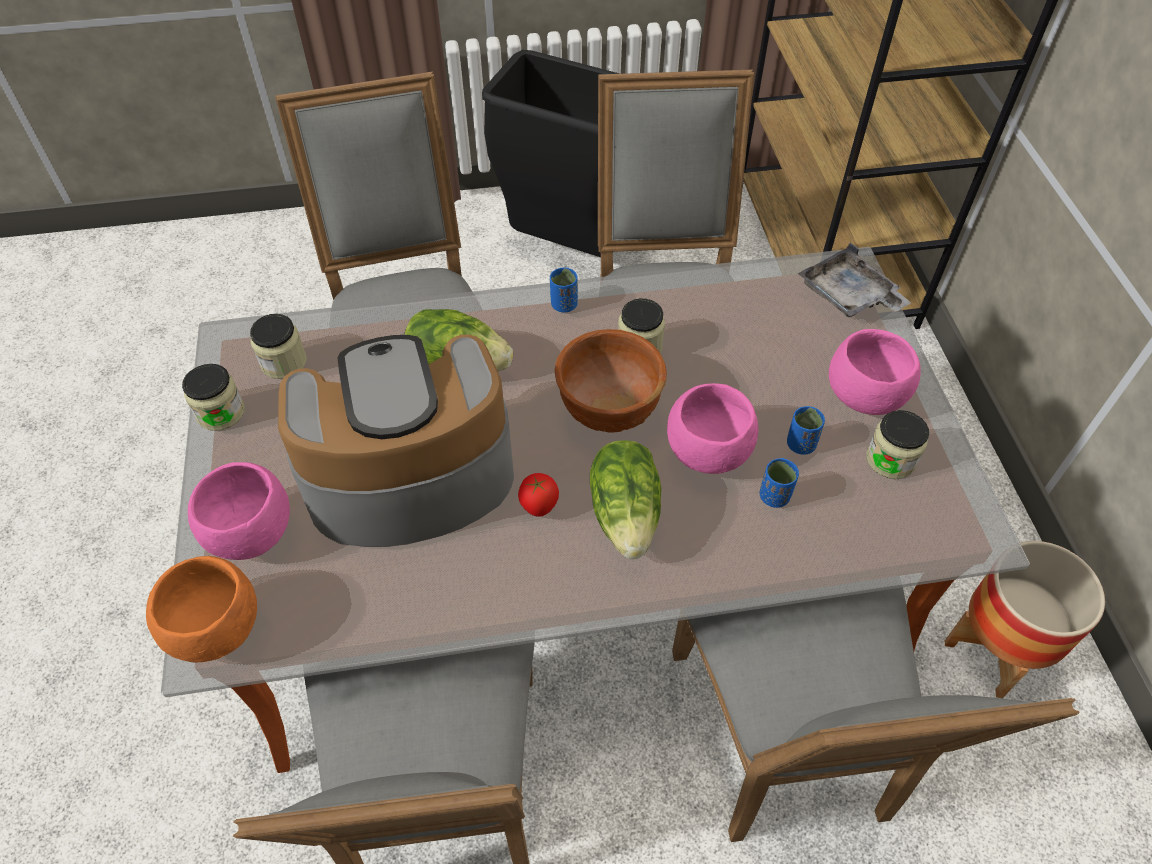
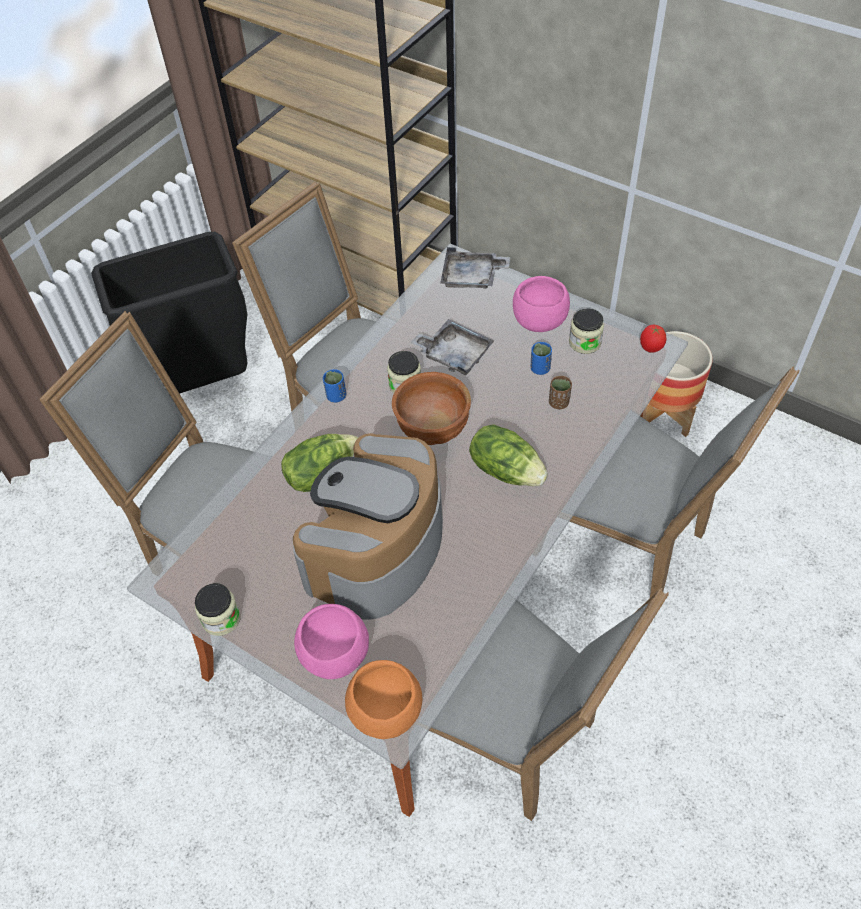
camera: 45 degrees left, 0 degrees up
jar [250,314,307,379] -> none
tomato [518,473,559,517] -> tomato moved to [640,325,666,353]
pink bowl [667,383,758,474] -> none
blue cup [760,458,799,508] -> brown cup [549,376,572,409]
none -> grey tray [411,319,494,375]

